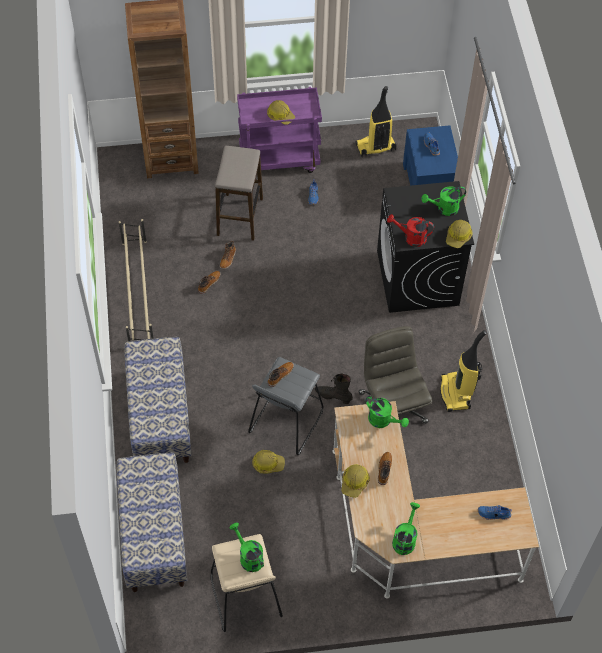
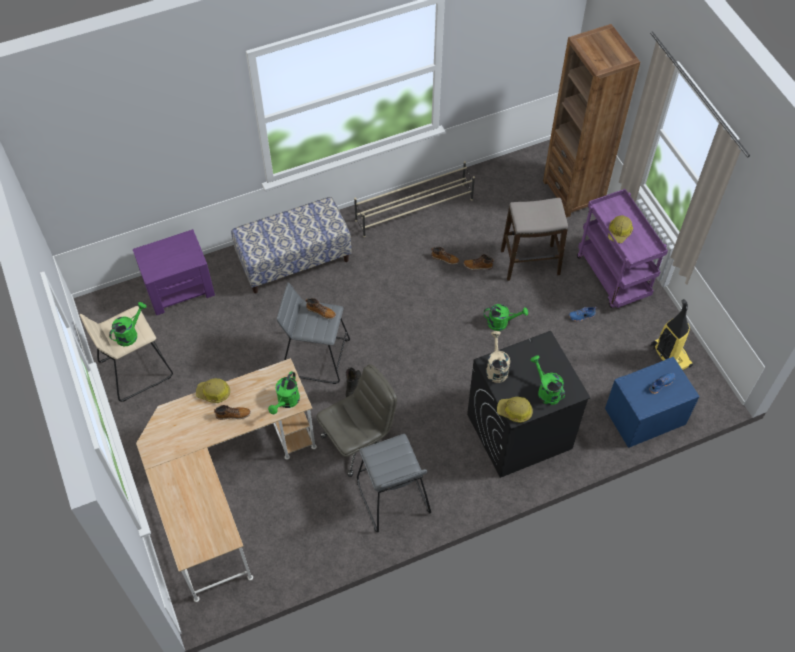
camera: 75 degrees right, 0 degrees up
bench [116,453,187,592] -> purple nightstand [133,229,215,315]
hard hat [252,450,285,473] -> none
red watering can [387,214,434,247] -> beige watering can [486,331,510,383]
green watering can [392,502,420,555] -> green watering can moved to [484,304,528,331]
vacuum cleaner [440,330,487,412] -> grey stool [357,434,431,533]
blue shoe [478,505,512,520] -> none

